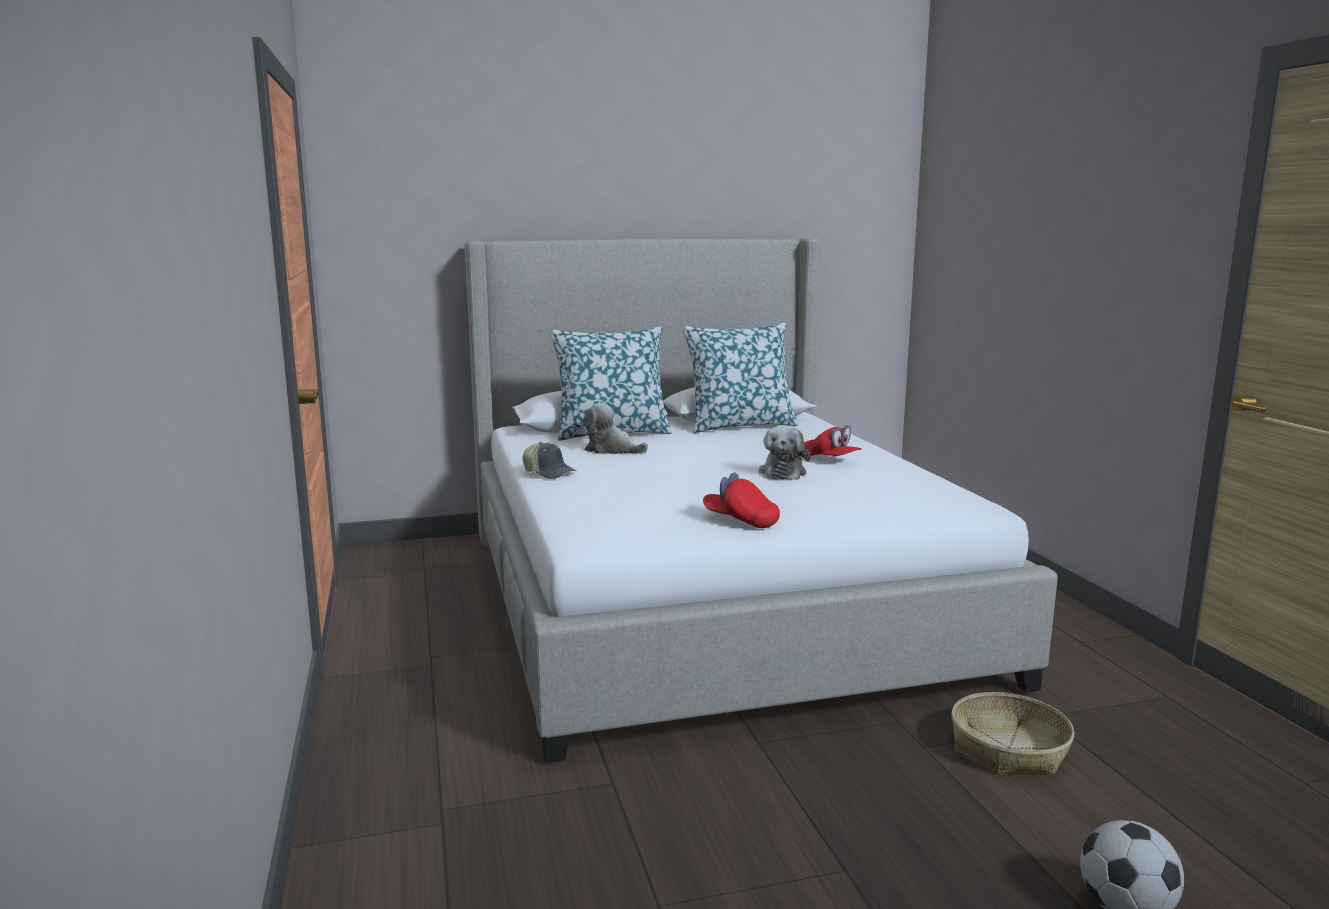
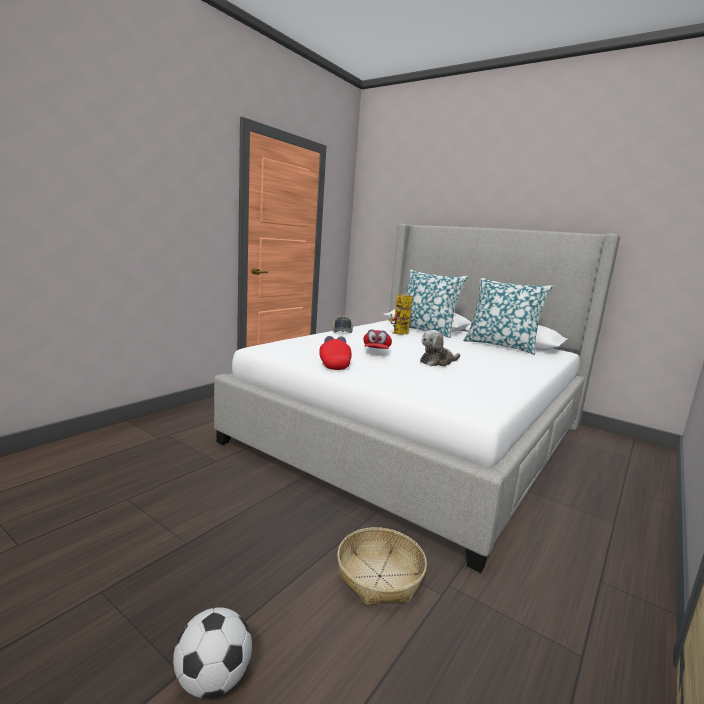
camera: 50 degrees right, 0 degrees up
plush toy [583,403,648,454] -> toy robot [389,293,413,335]
red cap [804,425,862,456] -> red cap moved to [363,329,392,349]

